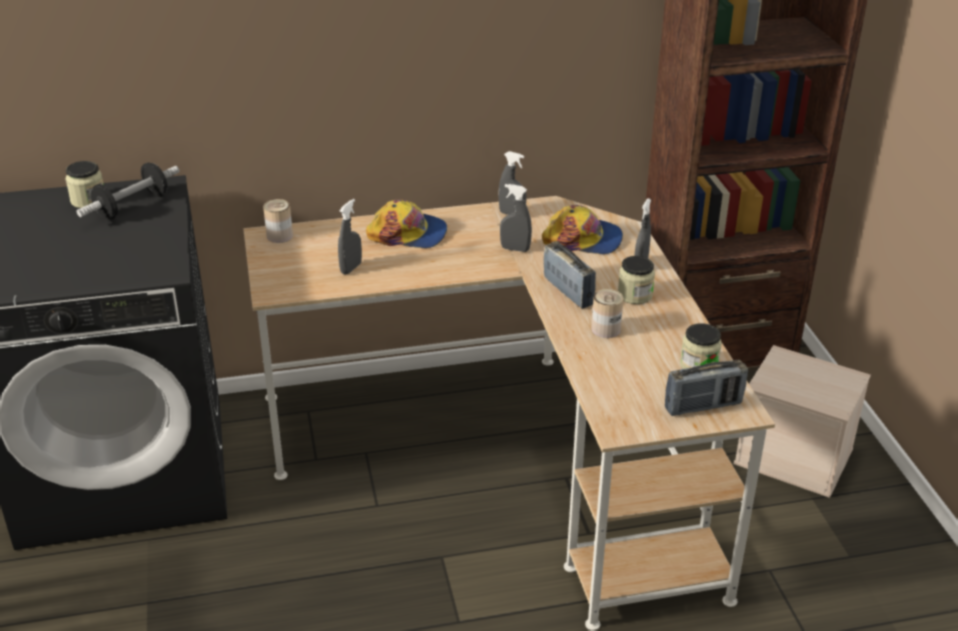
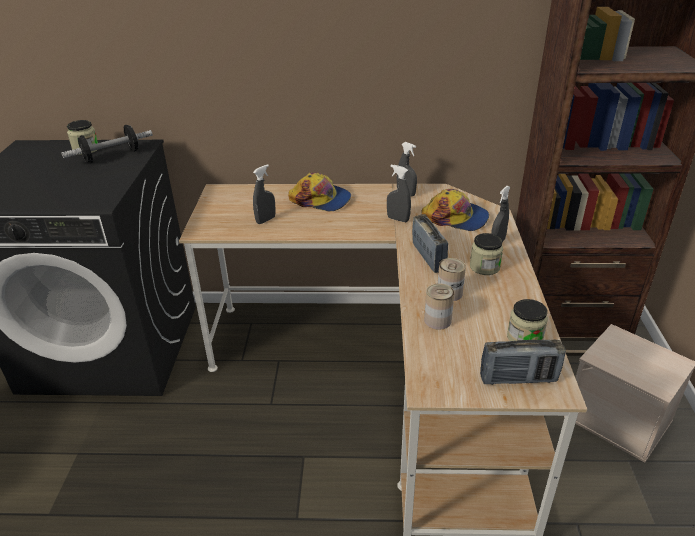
camera: 15 degrees right, 0 degrees up
can [263,199,293,243] -> can moved to [424,283,454,330]

